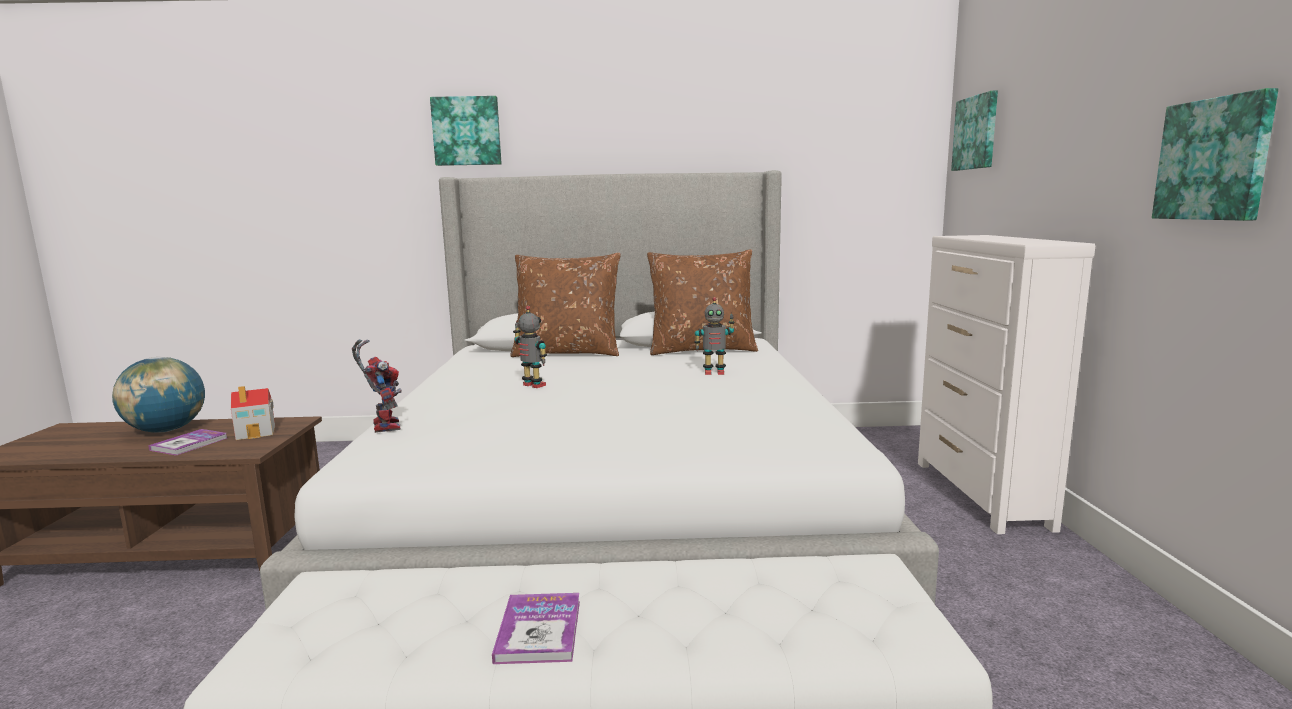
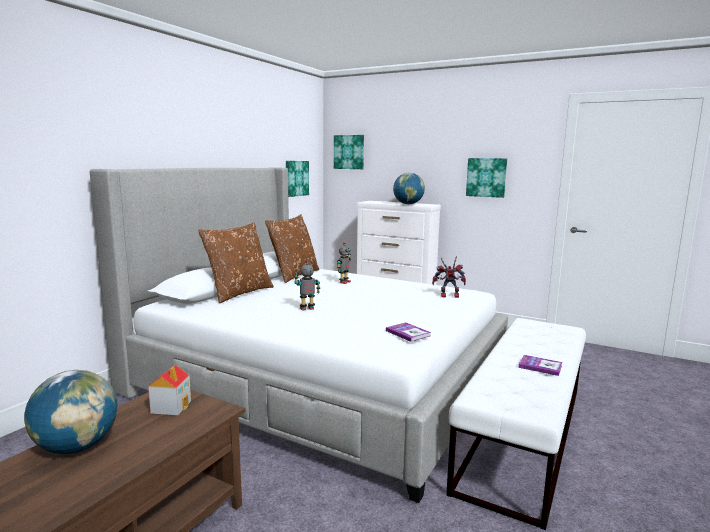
camera: 60 degrees left, 0 degrees up
book [148,429,227,456] -> book moved to [386,322,431,342]
toy robot [352,339,402,433] -> toy robot moved to [432,256,466,298]
picture [430,96,502,166] -> picture moved to [286,161,309,197]
none -> globe [393,173,425,204]

